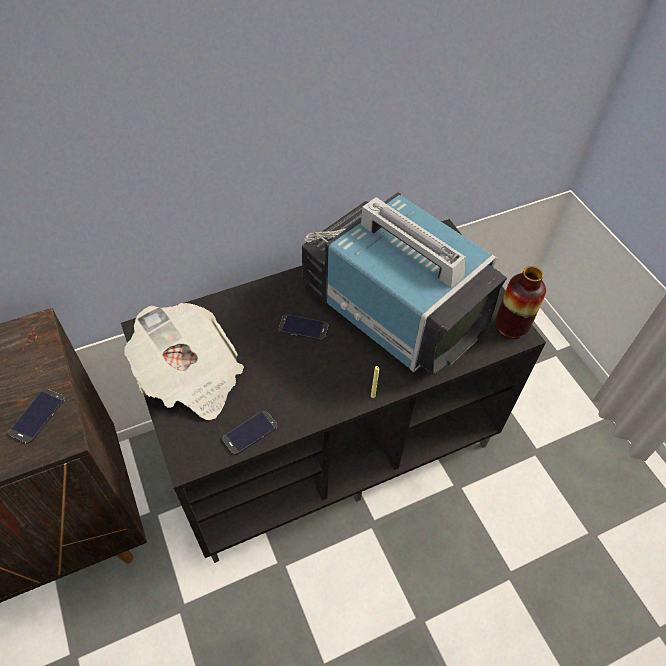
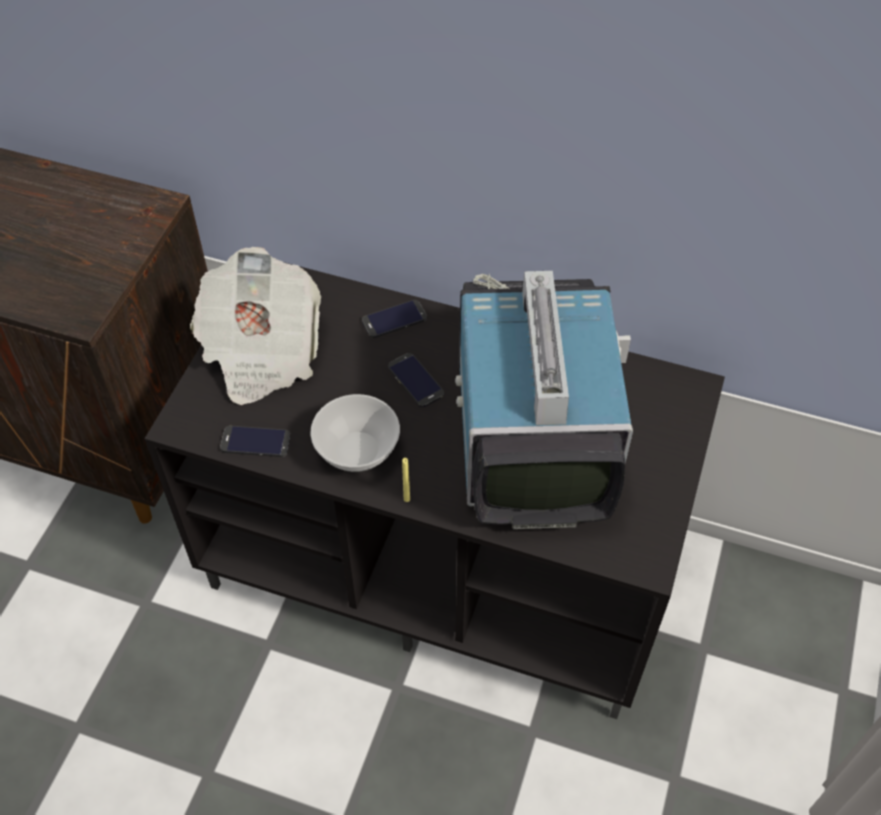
camera: 45 degrees right, 0 degrees up
phone [8,389,65,444] -> phone moved to [362,300,427,338]
vase [496,266,546,339] -> none
none -> bowl [310,394,400,472]

